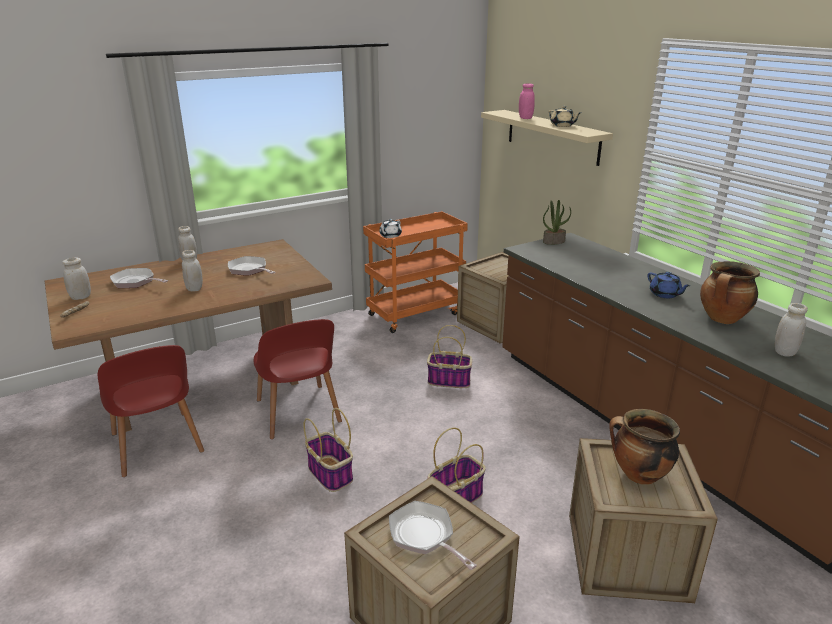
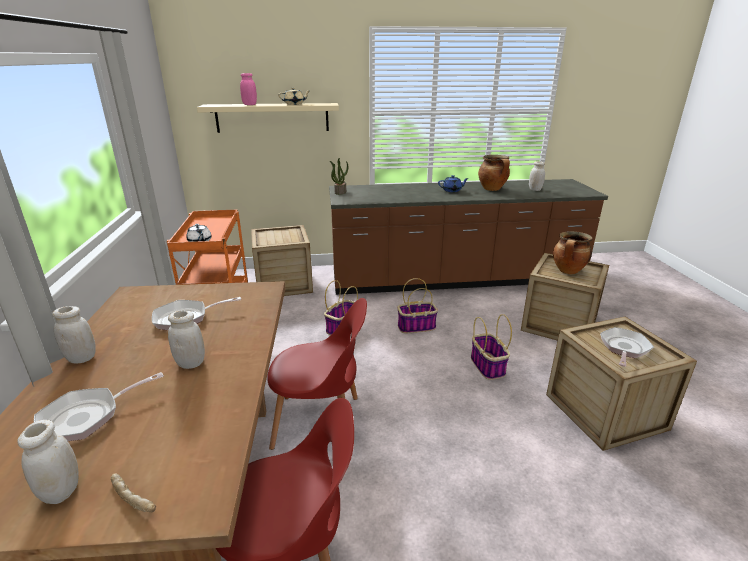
camera: 65 degrees left, 0 degrees up
basket [303,408,353,492] -> basket moved to [397,278,438,333]
frying pan [389,501,477,570] -> frying pan turned 135 degrees clockwise [600,327,654,367]

